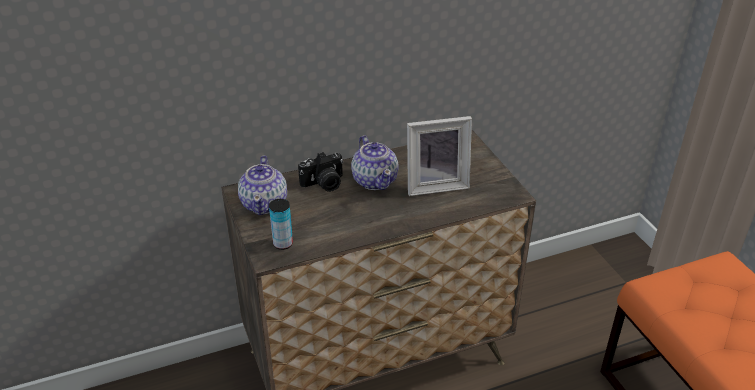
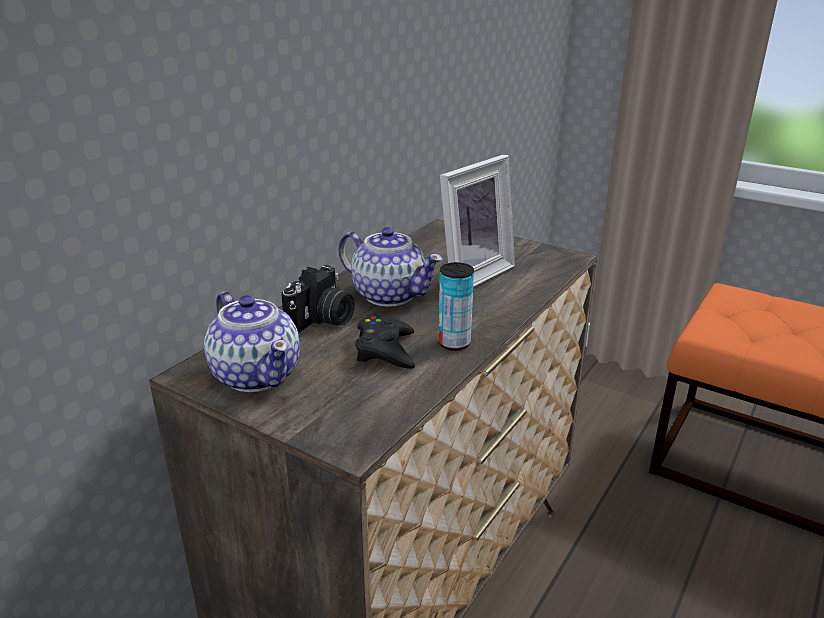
camera: 35 degrees left, 10 degrees down
can [269,199,293,250] -> can moved to [438,262,474,351]
none -> black game controller [355,316,415,369]

